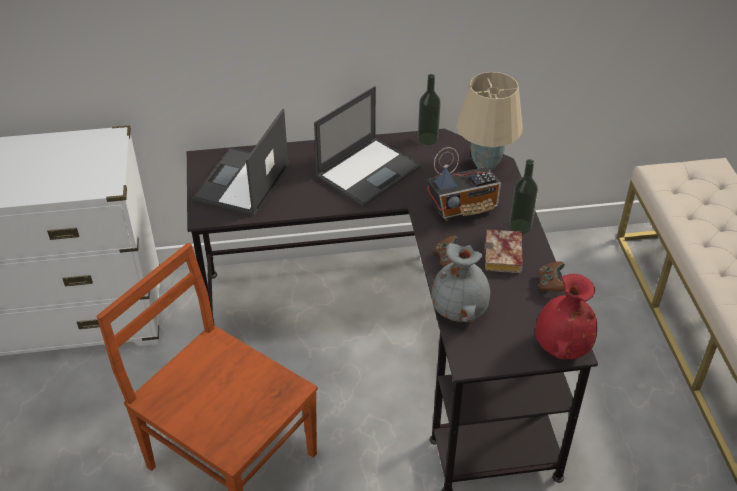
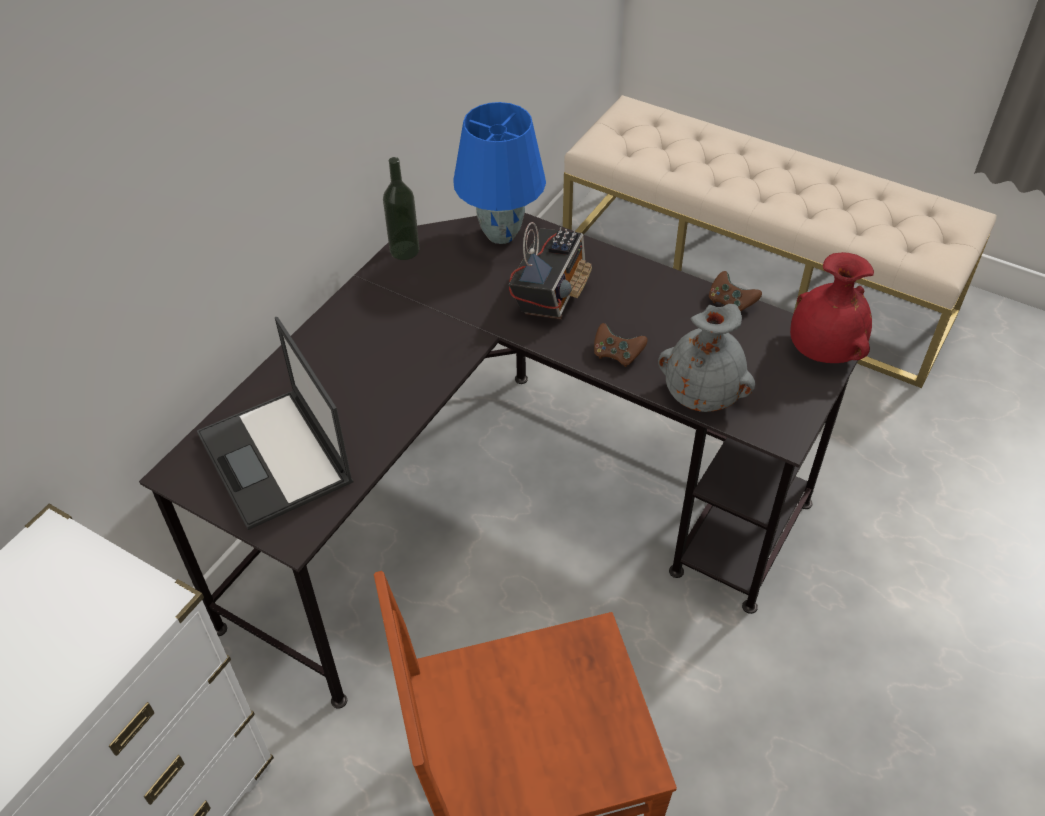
camera: 50 degrees left, 5 degrees up
laptop [314,86,421,207] -> none
beige table lamp [457,72,523,170] -> blue table lamp [453,102,546,244]
book [484,229,523,273] -> none
bottle [509,159,538,234] -> none

